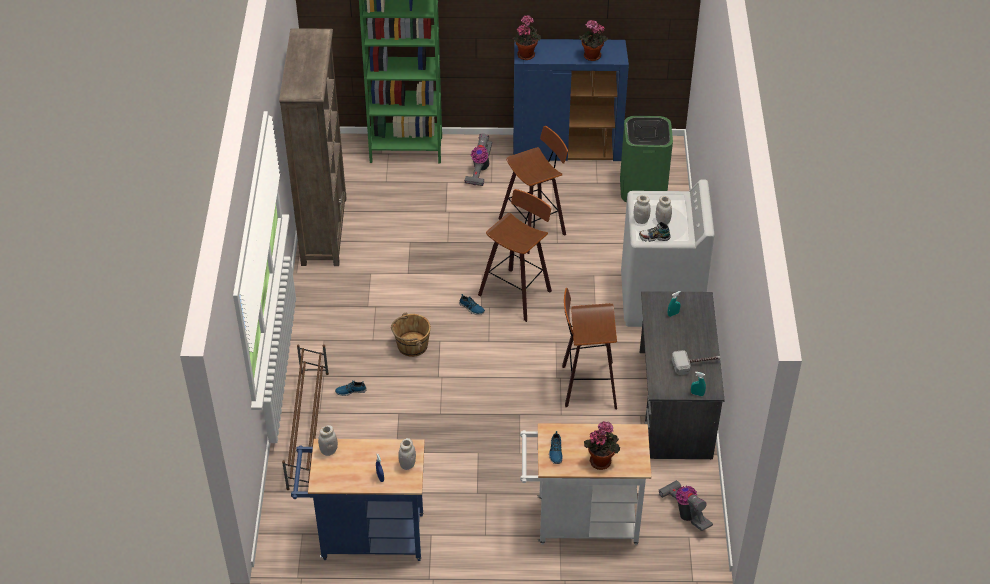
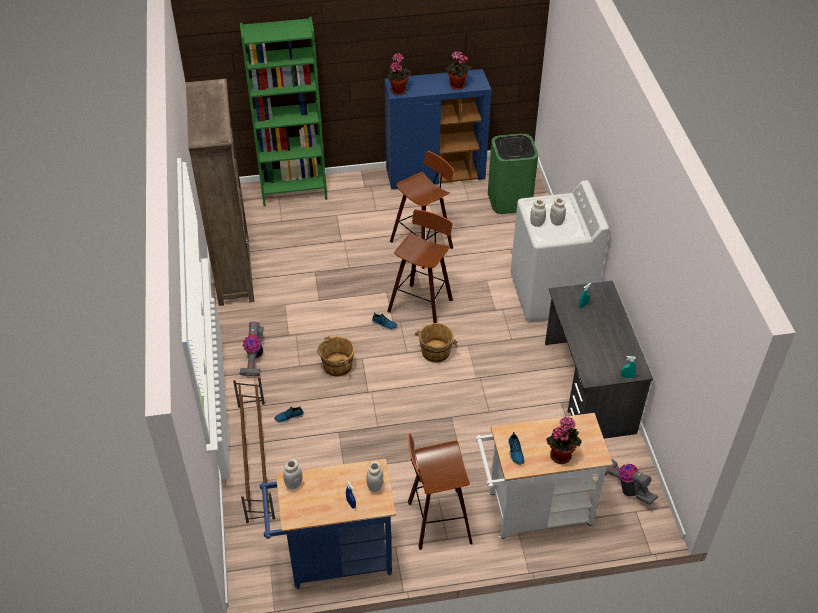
camera: 10 degrees left, 0 degrees up
vacuum cleaner [464,134,492,186] -> vacuum cleaner moved to [239,321,264,376]
stool [562,288,617,409] -> stool moved to [408,433,473,550]
shoe [639,222,671,242] -> none
hammer [672,350,721,375] -> none
none -> brown bucket [415,323,458,363]

